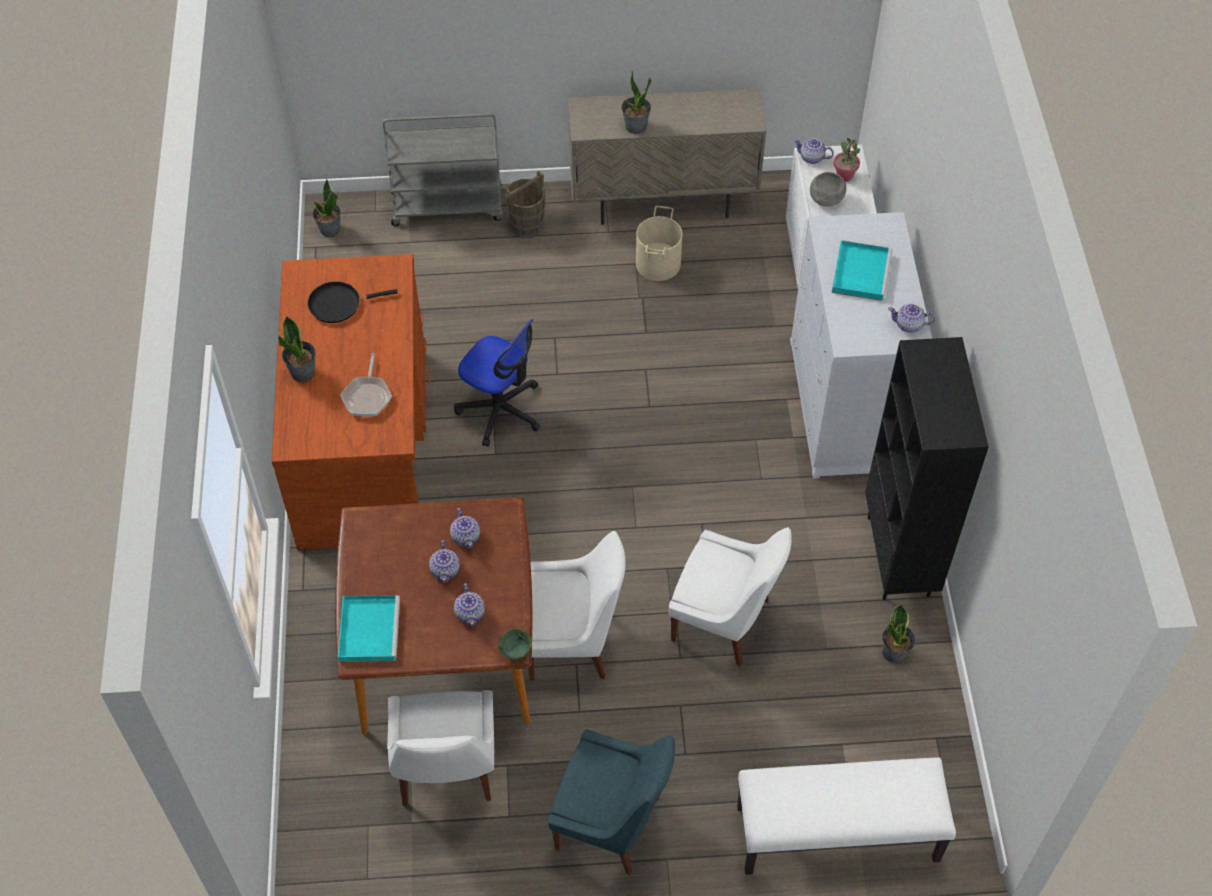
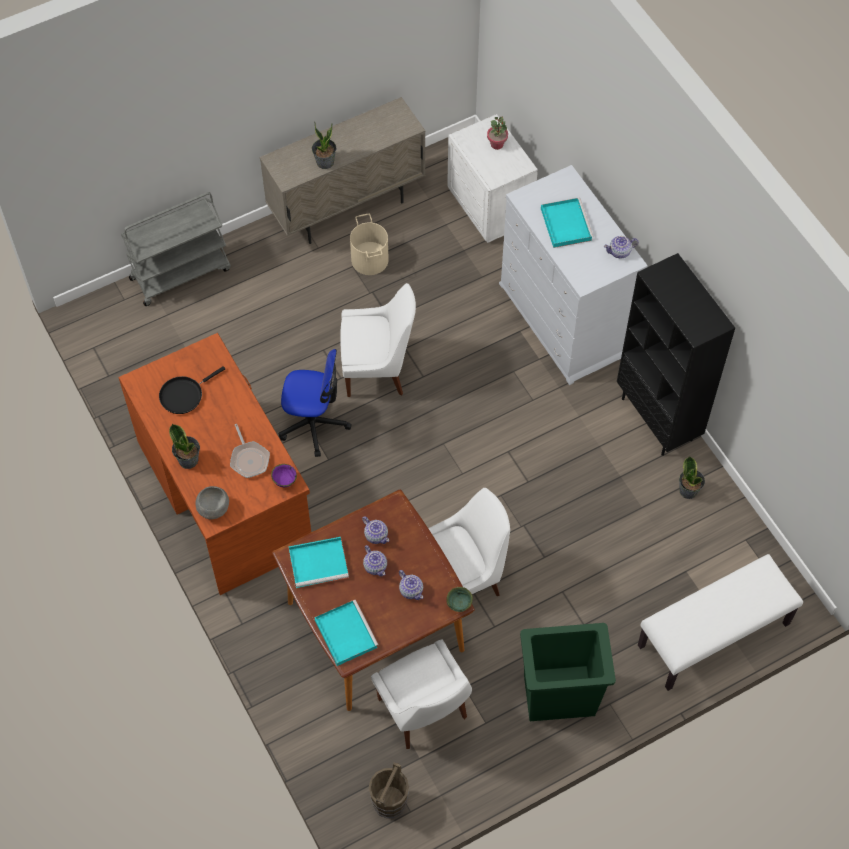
camera: 25 degrees left, 5 degrees up
potted plant [312,179,341,237] -> none
brown bucket [505,170,546,238] -> brown bucket moved to [369,762,409,818]
blue chair [548,729,675,876] -> green trash can [520,623,616,721]
white chair [669,527,792,667] -> white chair moved to [340,283,416,397]
teapot [794,138,834,164] -> none
grey bowl [810,172,846,207] -> grey bowl moved to [195,486,229,519]
none -> purple bowl [271,464,297,487]
none -> turquoise tray [288,537,349,588]

